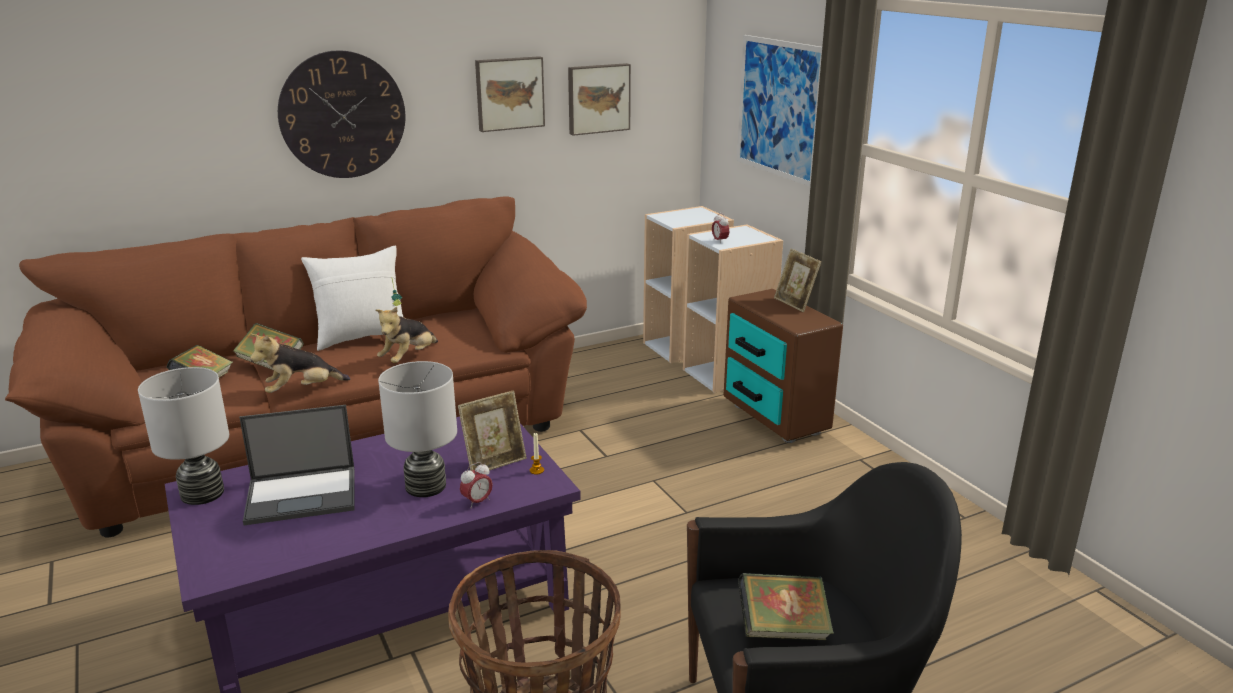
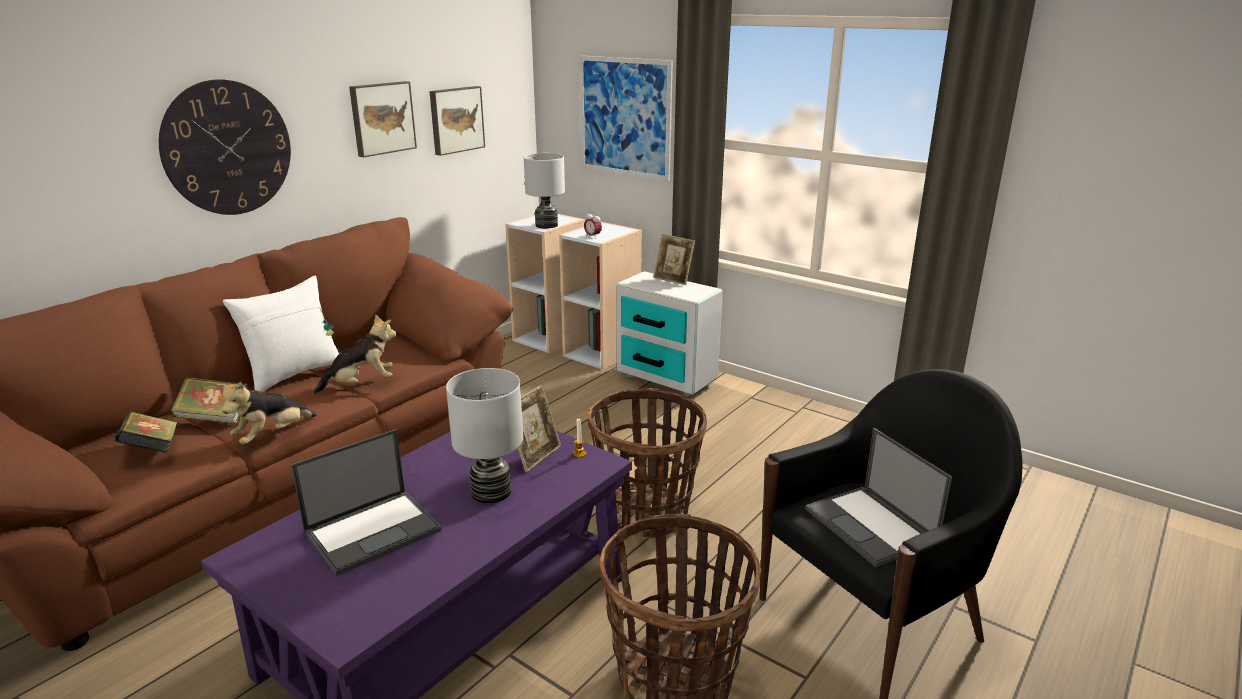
camera: 25 degrees left, 0 degrees up
grey table lamp [138,367,229,505] -> grey table lamp moved to [524,153,565,228]
plush toy [376,307,438,363] -> plush toy turned 120 degrees counterclockwise [313,314,397,394]
alarm clock [460,462,493,508] -> none
brown nightstand [724,289,843,443] -> white nightstand [616,271,723,397]
book [738,573,834,640] -> laptop [806,428,952,567]
none -> basket [588,388,707,538]

